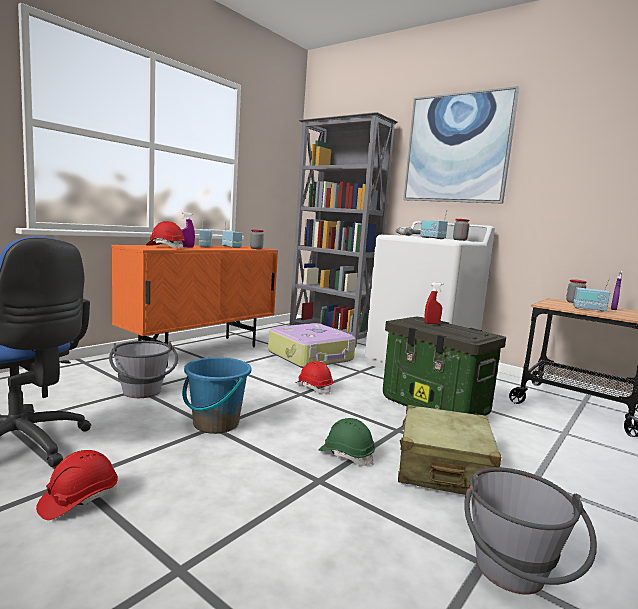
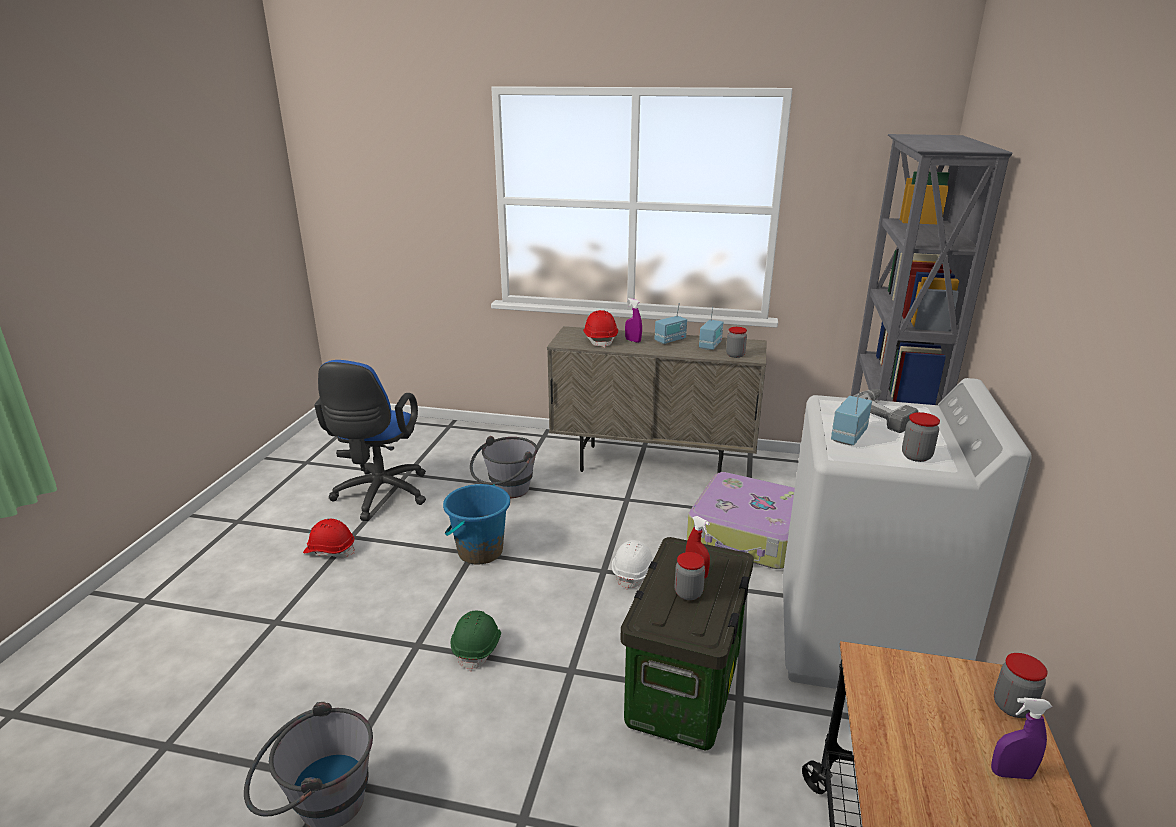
camera: 65 degrees right, 15 degrees up
orange cabinet [111,245,278,368] -> beige cabinet [547,326,766,473]
red hard hat [296,361,333,394] -> white hard hat [612,540,653,590]
beige suitcase [398,405,501,495] -> none
picture [403,86,520,204] -> none
radio [573,278,610,312] -> none
none -> jar [675,552,705,600]

